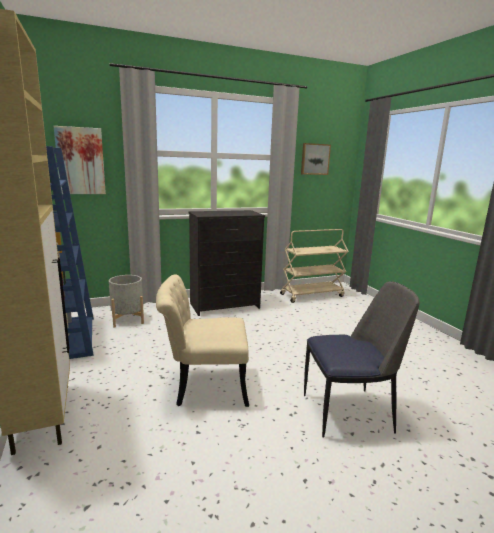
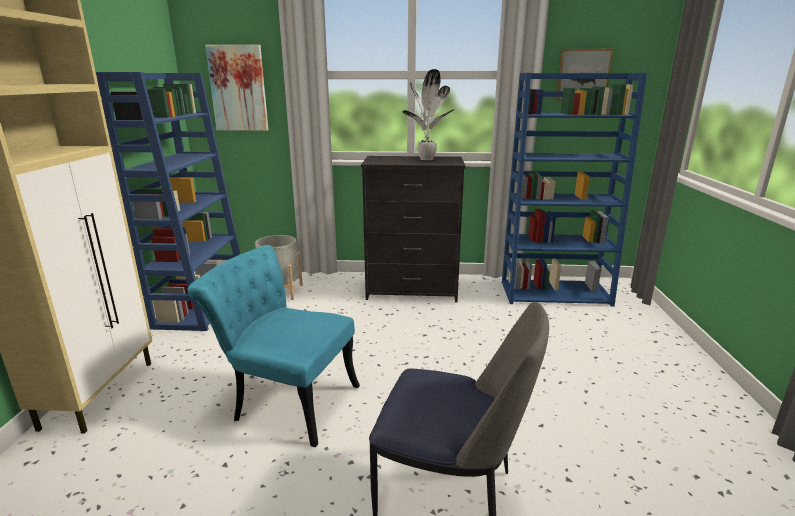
camera: 25 degrees right, 5 degrees up
beige chair [156,275,249,407] -> turquoise chair [187,245,360,447]
beige cart [280,229,349,303] -> blue bookcase [502,73,647,307]
none -> potted plant [402,69,455,160]

